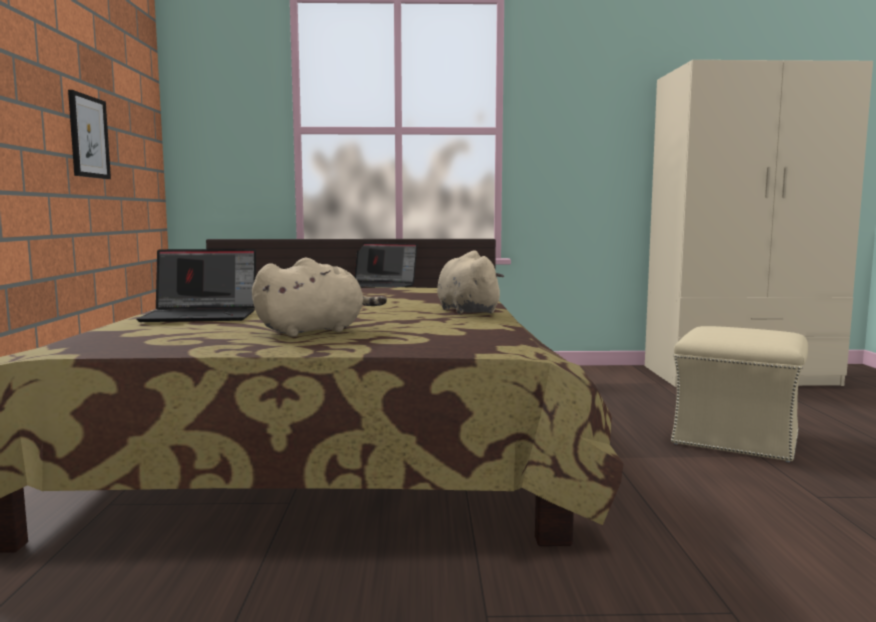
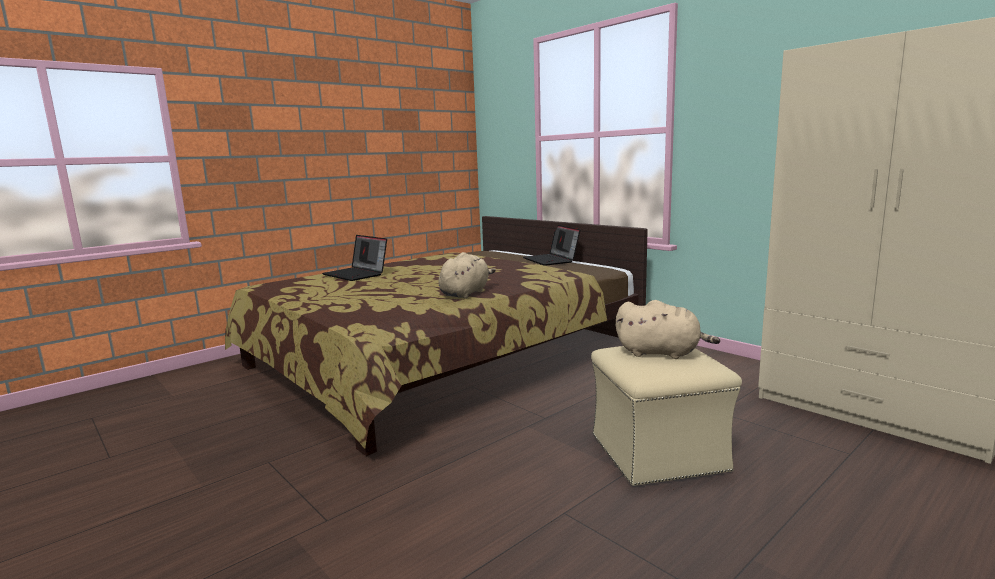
camera: 50 degrees right, 5 degrees up
picture [68,90,111,179] -> none
beige plush toy [252,258,387,337] -> beige plush toy moved to [616,300,720,359]

